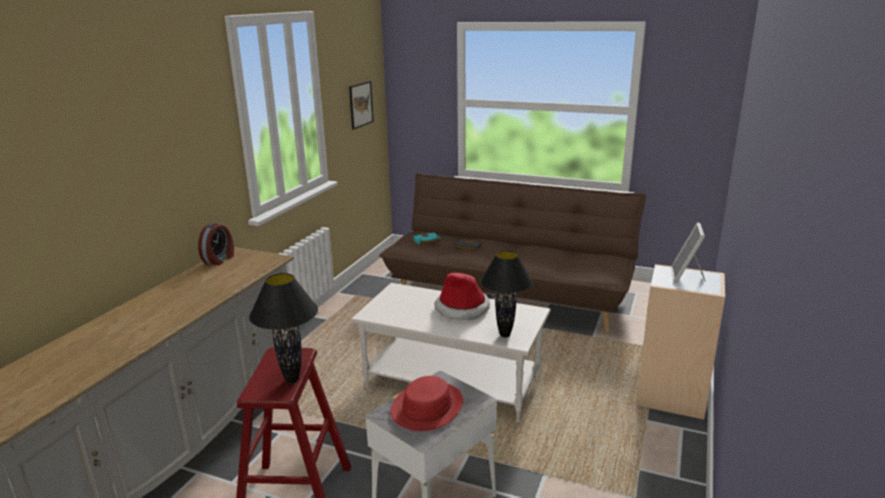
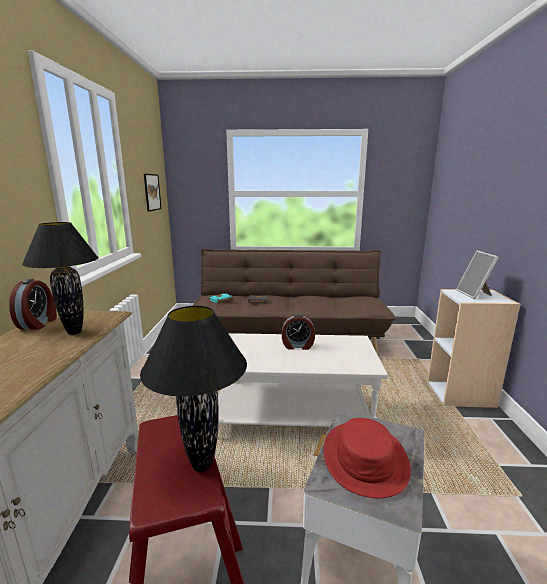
camera: 20 degrees left, 5 degrees down
hat [434,272,490,320] -> alarm clock [282,314,315,350]
black table lamp [480,251,533,337] -> black table lamp moved to [22,222,98,335]

